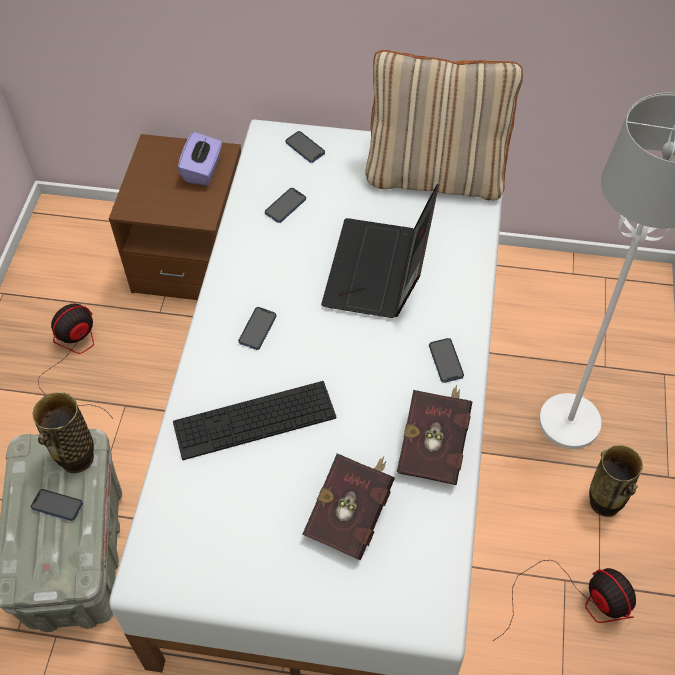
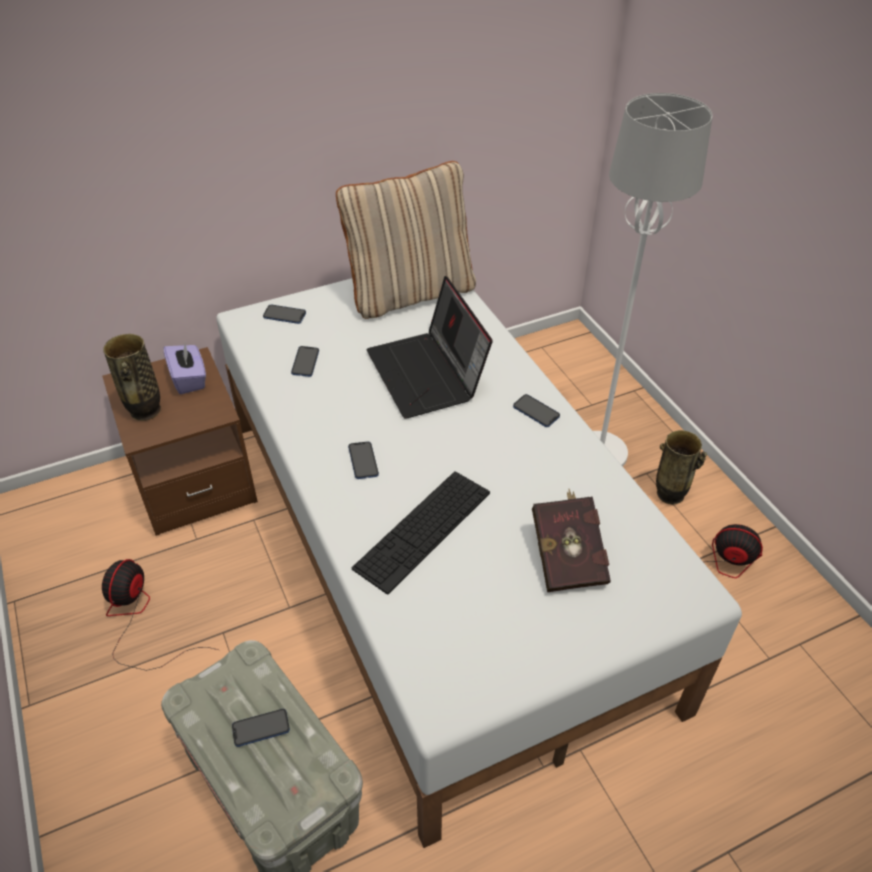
camera: 35 degrees left, 10 degrees down
vase [33,392,94,473] -> vase moved to [103,334,161,421]
red book [397,385,472,485] -> none

